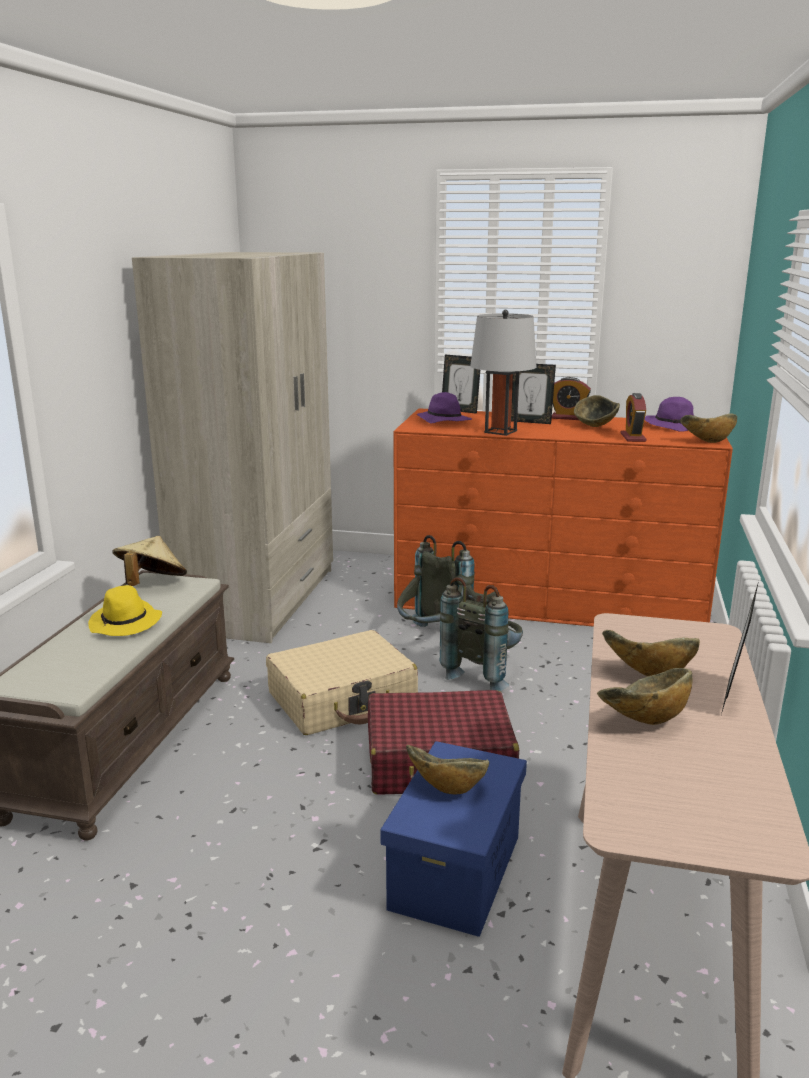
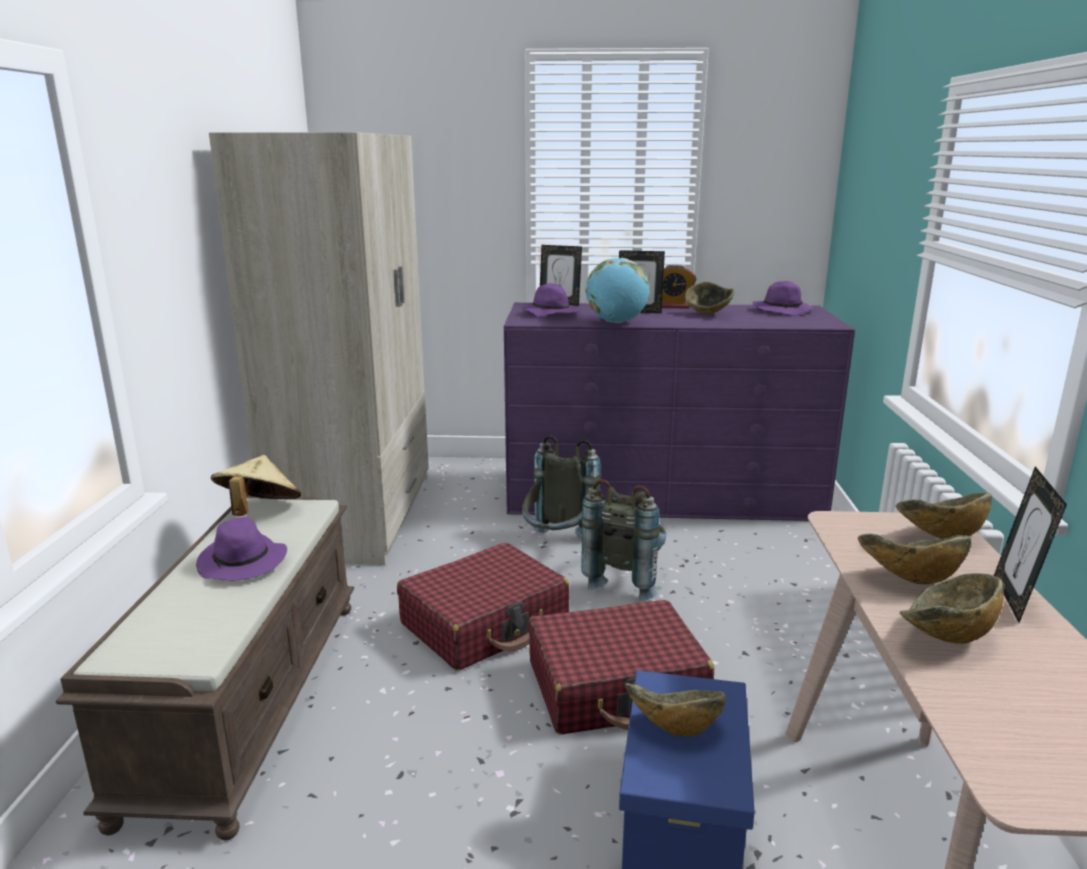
camera: 10 degrees left, 0 degrees up
yellow hat [88,585,162,636] -> purple hat [196,517,287,581]
beige suitcase [266,630,418,735] -> red suitcase [397,543,570,671]
orange dresser [393,408,733,627] -> purple dresser [504,303,855,521]
grey table lamp [470,310,536,436] -> globe [586,258,650,323]
alarm clock [621,393,647,442] -> none
bowl [680,413,737,443] -> bowl moved to [895,493,992,539]

